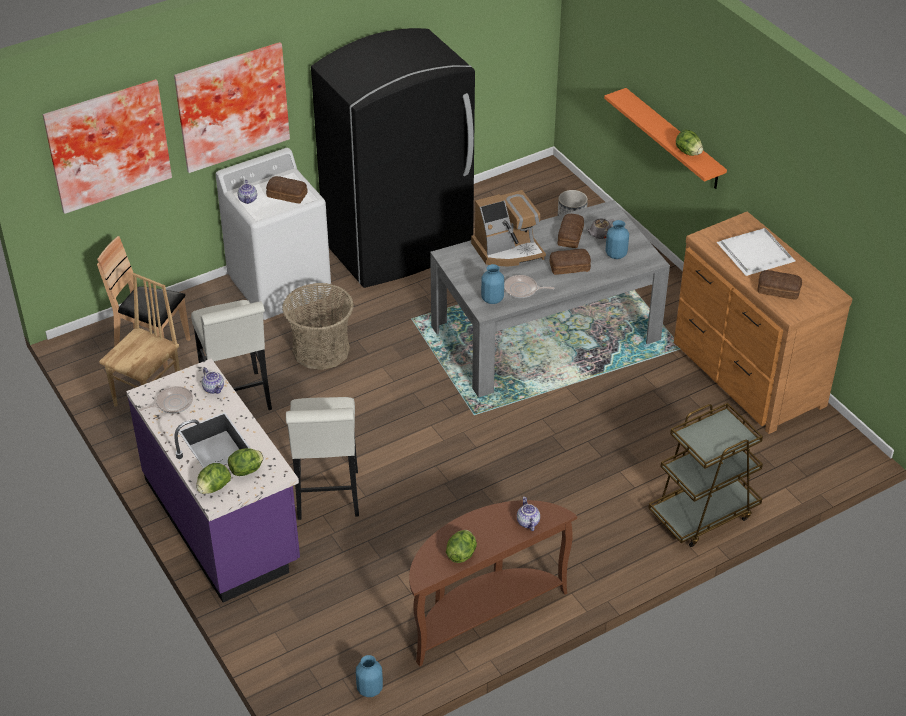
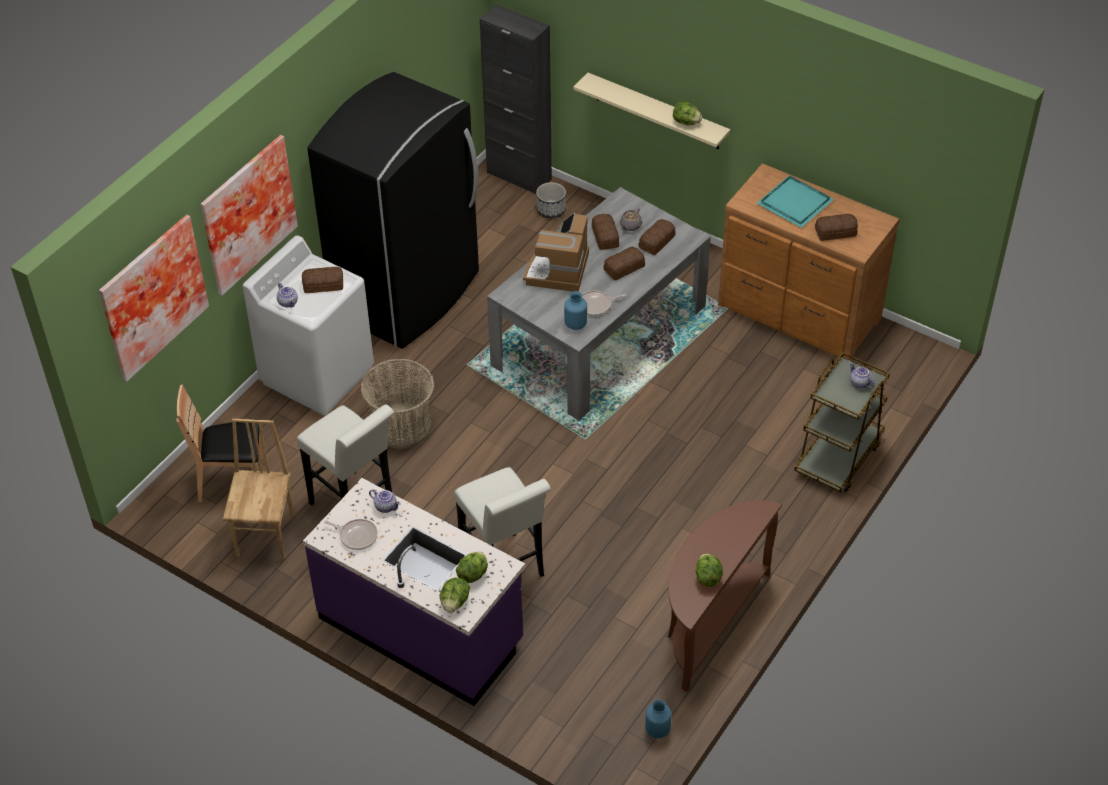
camera: 25 degrees left, 5 degrees up
frying pan [139,386,193,413] -> frying pan turned 75 degrees clockwise [324,519,378,550]
coffee machine [471,190,546,267] -> coffee machine turned 150 degrees clockwise [523,213,589,292]
teapot [517,497,540,531] -> teapot moved to [849,362,874,389]
orange shelf [604,88,727,189] -> beige shelf [573,73,730,149]
blue vase [606,220,629,259] -> bread [638,219,676,255]
white tray [717,228,795,276] -> turquoise tray [757,175,834,228]
none -> black cabinet [480,4,552,194]

